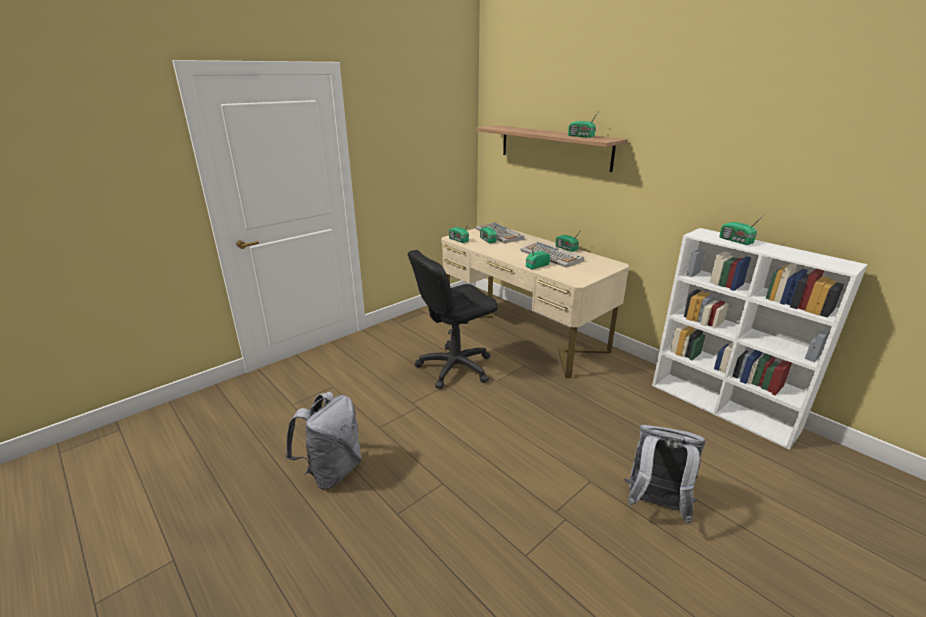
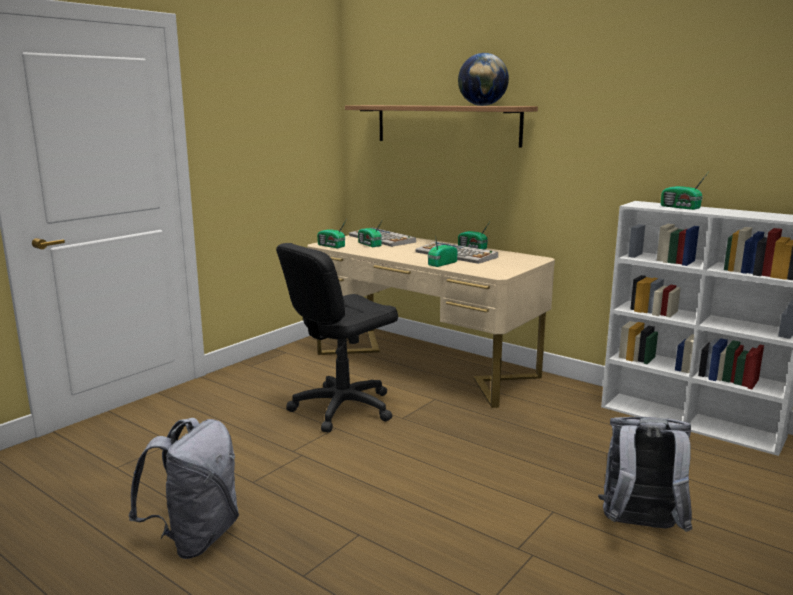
camera: 10 degrees left, 10 degrees down
radio [568,110,600,138] -> globe [458,53,509,106]

